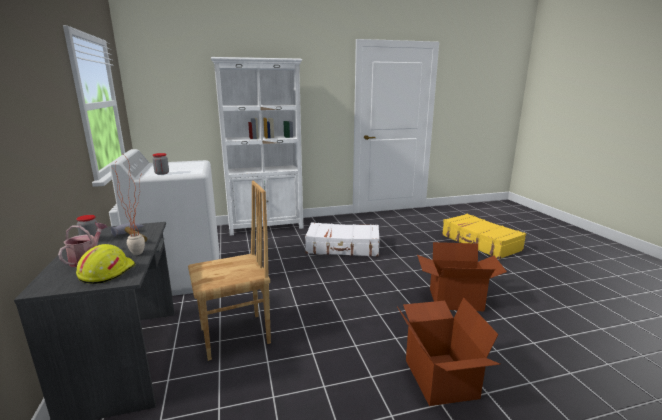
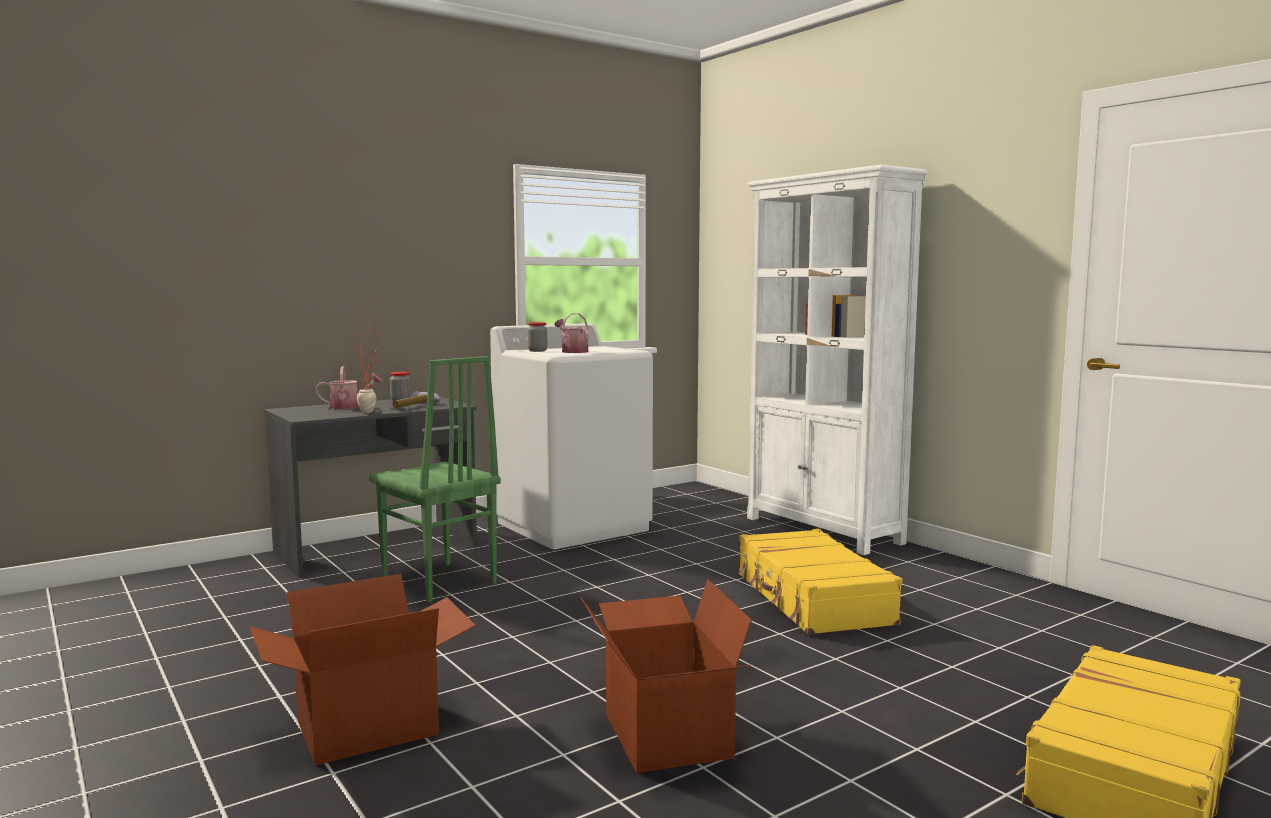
camera: 70 degrees right, 10 degrees down
yellow hard hat [76,244,135,284] -> none
brown chair [188,181,271,361] -> green chair [369,356,501,602]
white suitcase [305,222,380,257] -> yellow suitcase [739,529,903,635]
none -> watering can [555,313,589,353]

